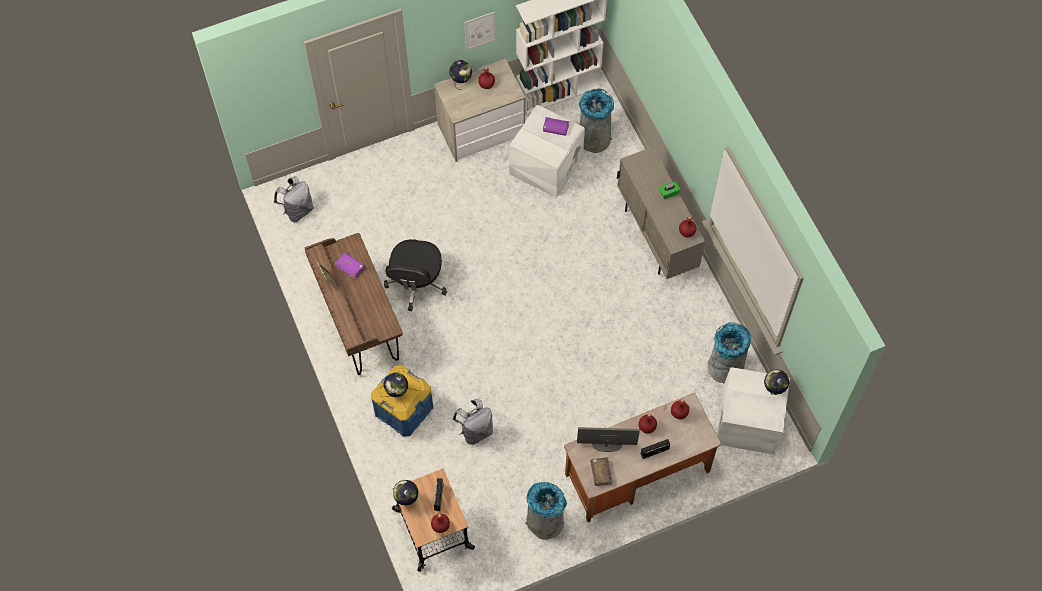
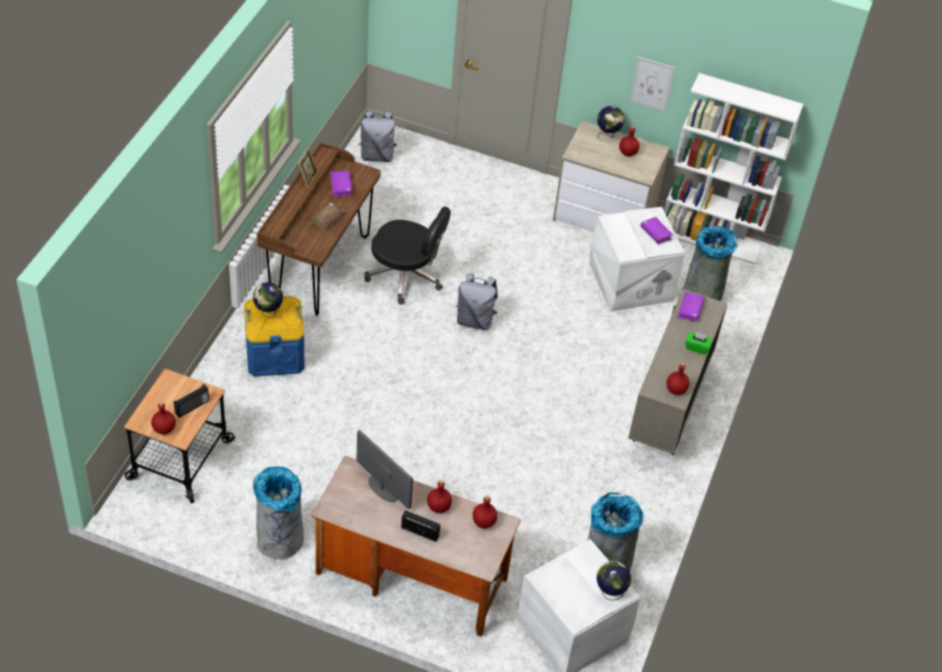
camera: 40 degrees right, 15 degrees down
black office chair [384,239,447,311] -> black office chair turned 120 degrees counterclockwise [364,206,451,305]
globe [393,480,418,506] -> none
grey backpack [452,399,493,445] -> grey backpack moved to [456,273,498,330]
brown book [590,457,613,486] -> brown book moved to [310,202,345,232]
none -> purple book [677,291,705,321]

